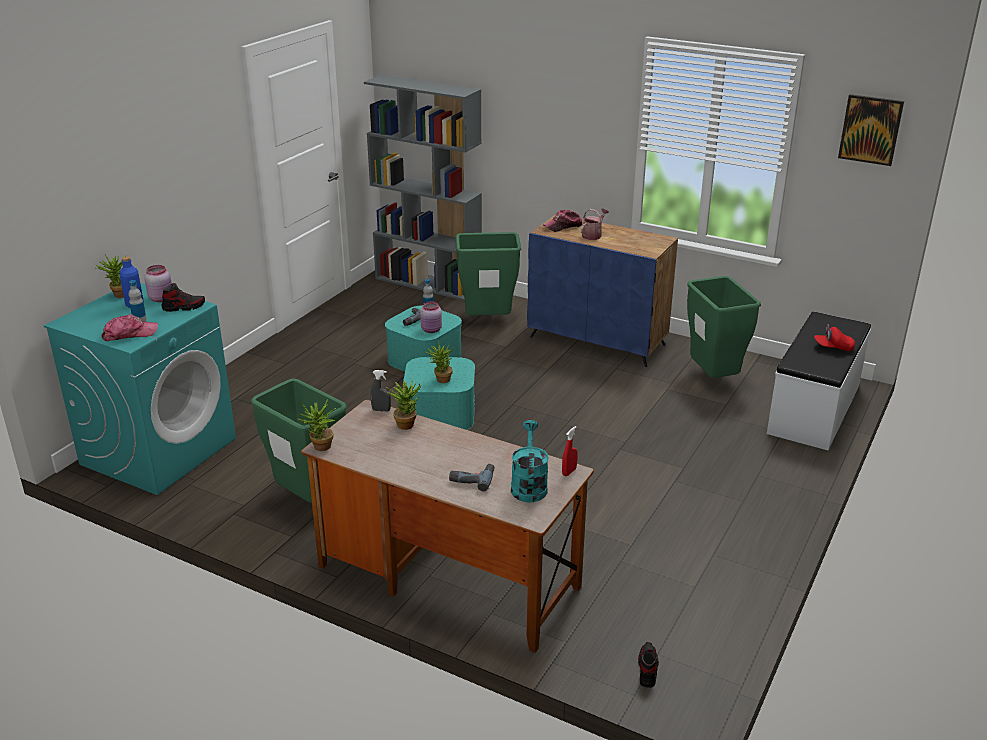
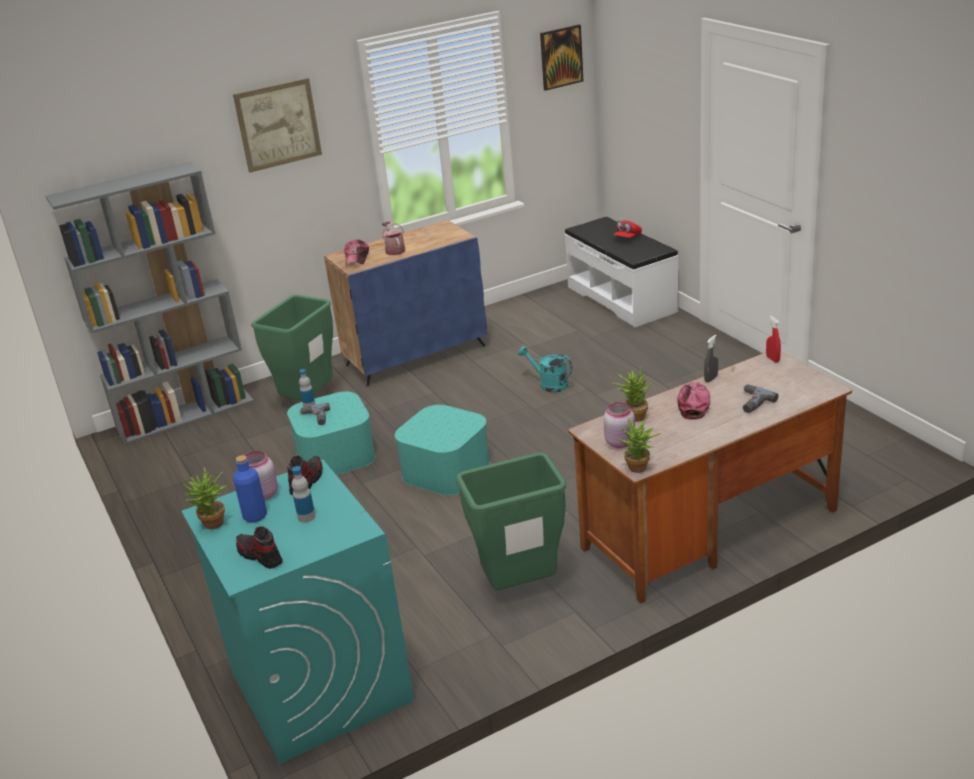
camera: 55 degrees left, 0 degrees up
cap [102,314,158,341] -> cap moved to [677,382,710,420]
grey spray bottle [370,370,391,412] -> grey spray bottle moved to [704,335,718,382]
pink jar [420,301,442,333] -> pink jar moved to [604,402,635,448]
potted plant [425,341,454,383] -> none
turquoise watering can [511,420,549,502] -> turquoise watering can moved to [518,346,572,392]
shoe [638,642,659,688] -> shoe moved to [236,527,283,569]
green trash can [687,276,761,378] -> none
none -> picture [233,78,322,172]

